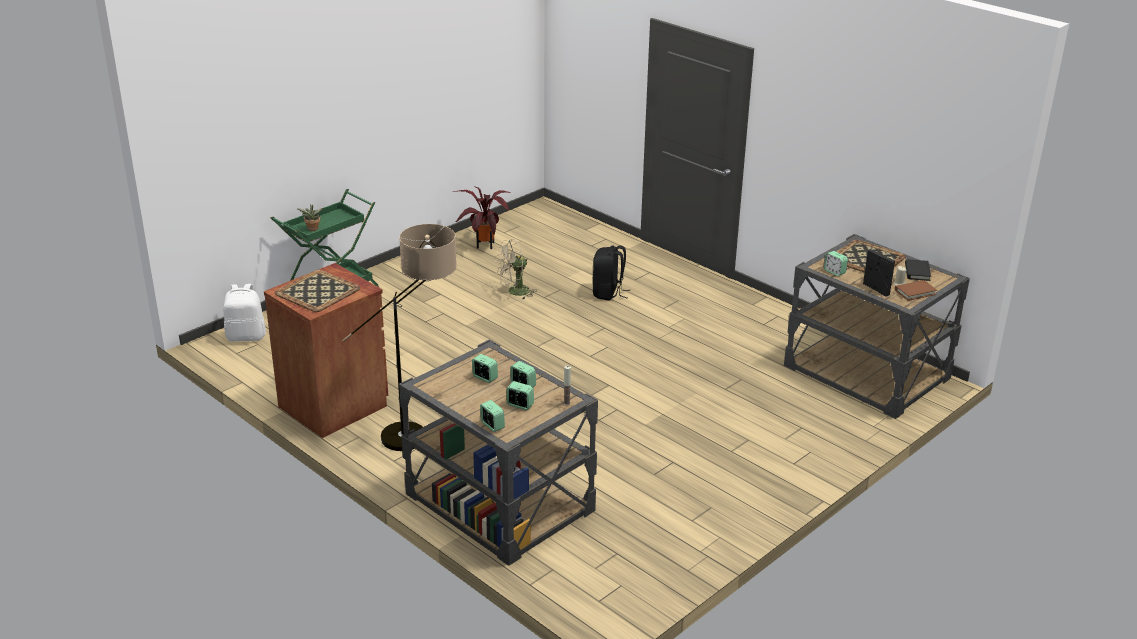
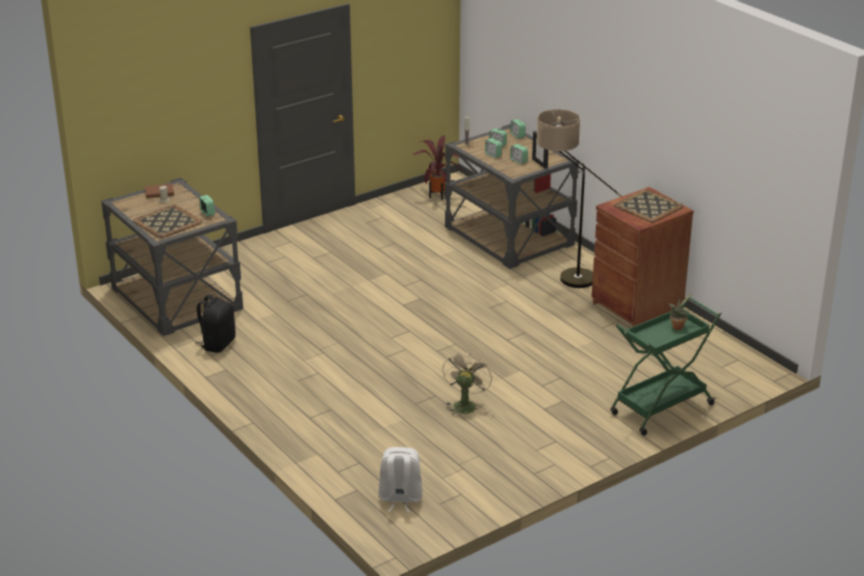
camera: 170 degrees left, 0 degrees up
white backpack [223,284,266,342] -> white backpack moved to [379,447,422,513]
potted plant [454,186,511,249] -> potted plant moved to [413,135,466,200]
beige fan [496,239,536,300] -> beige fan turned 60 degrees counterclockwise [442,350,493,417]
black backpack [593,245,631,300] -> black backpack moved to [195,294,236,353]
picture frame [863,249,895,296] -> picture frame moved to [532,131,549,169]
black book [905,259,931,281] -> none

